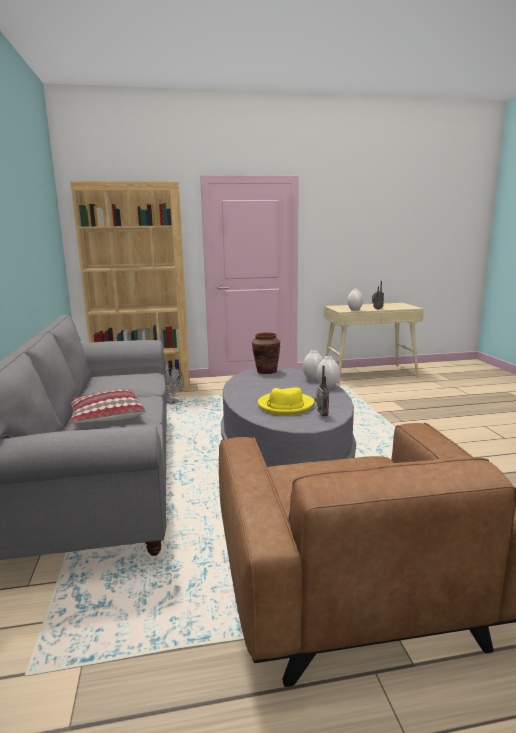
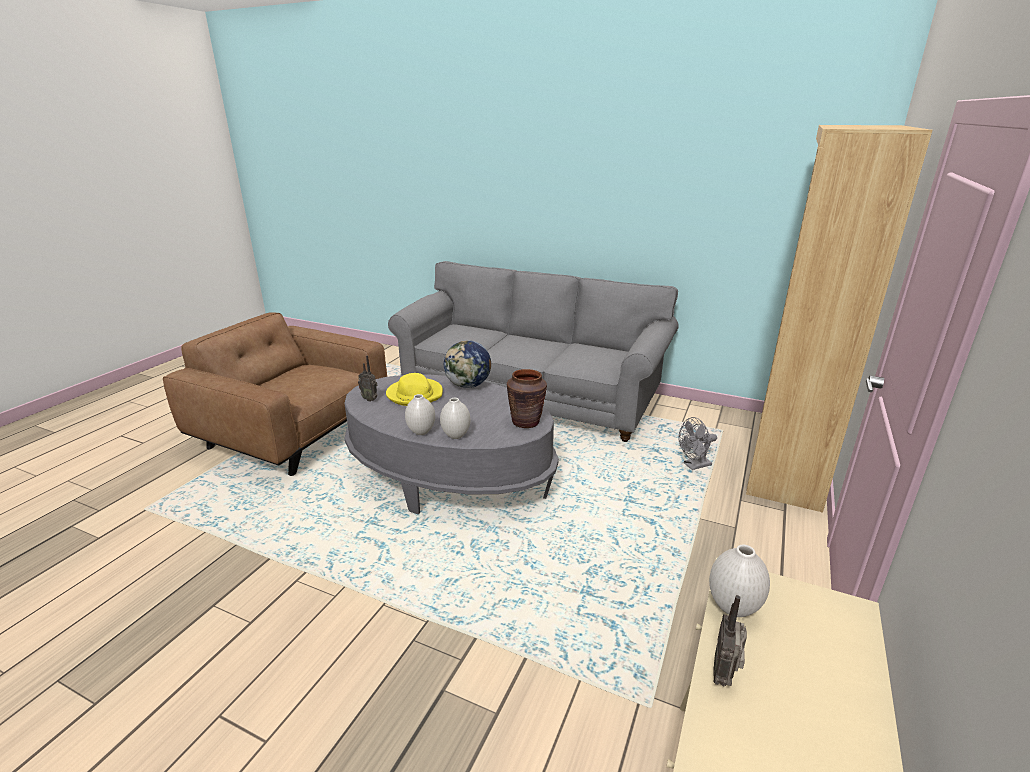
camera: 125 degrees right, 10 degrees up
pillow [70,389,146,424] -> none
none -> globe [444,340,491,388]

